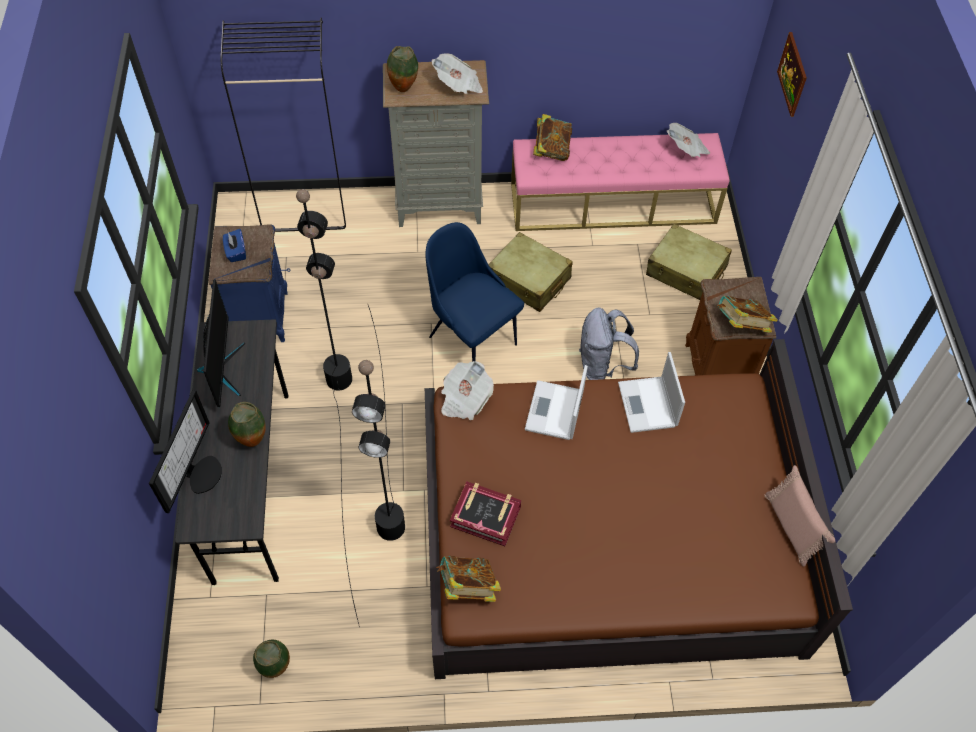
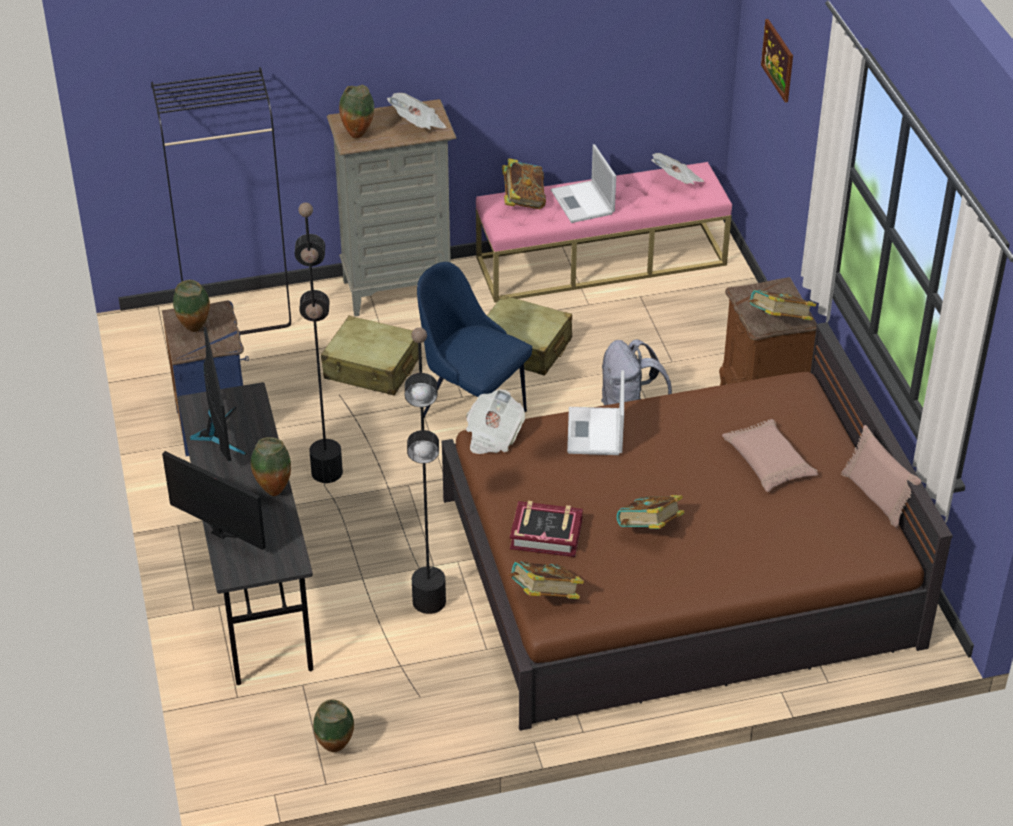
camera: 10 degrees left, 15 degrees down
monitor [149,390,222,513] -> monitor turned 60 degrees counterclockwise [162,451,266,550]
blue tissue box [223,229,246,262] -> vase [173,280,210,332]
laptop [618,352,685,433] -> laptop moved to [551,144,616,223]
beige suitcase [646,224,732,300] -> beige suitcase moved to [321,316,419,396]
none -> book [616,495,685,529]
none -> beige pillow [722,419,818,492]

